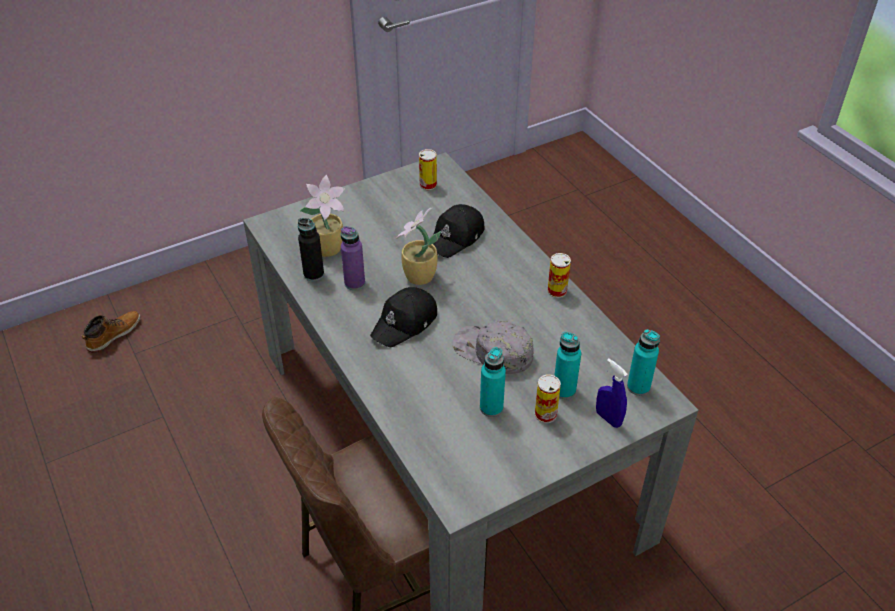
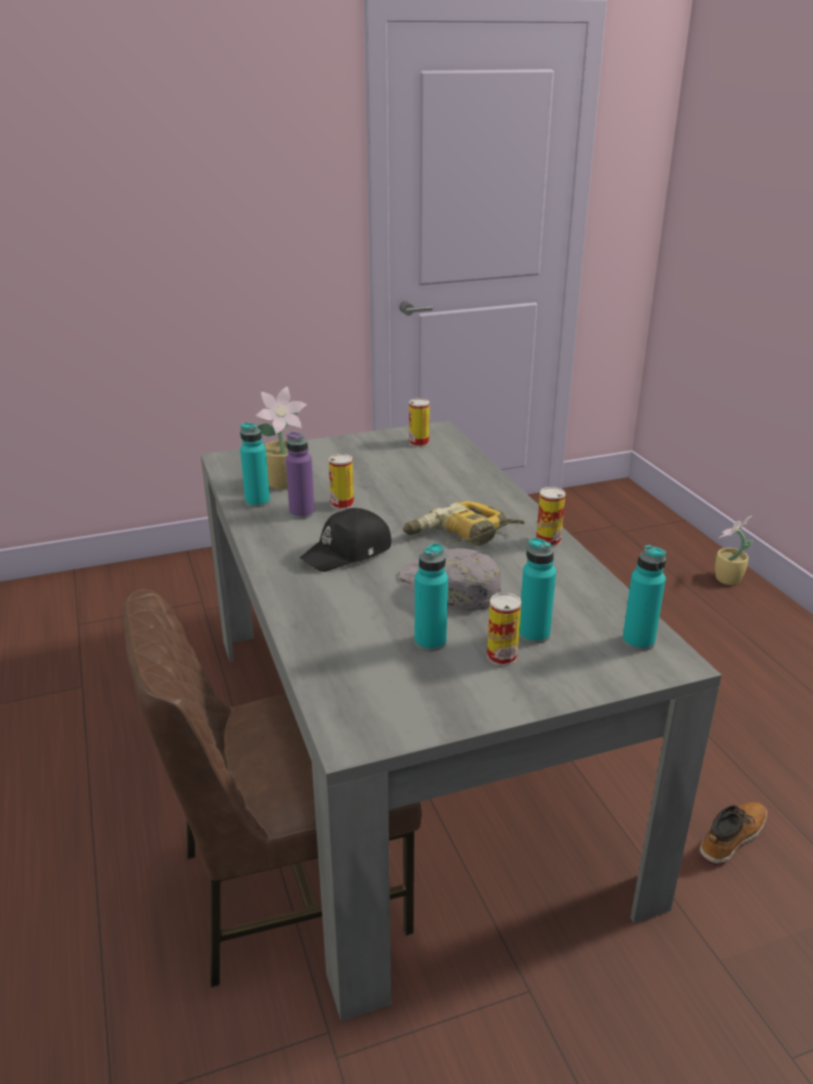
camera: 10 degrees right, 15 degrees down
boot [82,311,140,353] -> boot moved to [699,802,767,866]
black bottle [298,218,324,281] -> turquoise bottle [240,423,270,508]
potted plant [396,208,441,285] -> potted plant moved to [715,516,753,585]
black cap [433,204,484,258] -> none
blue spray bottle [596,359,628,428] -> none
none -> can [329,454,354,510]
none -> power drill [403,501,525,546]

